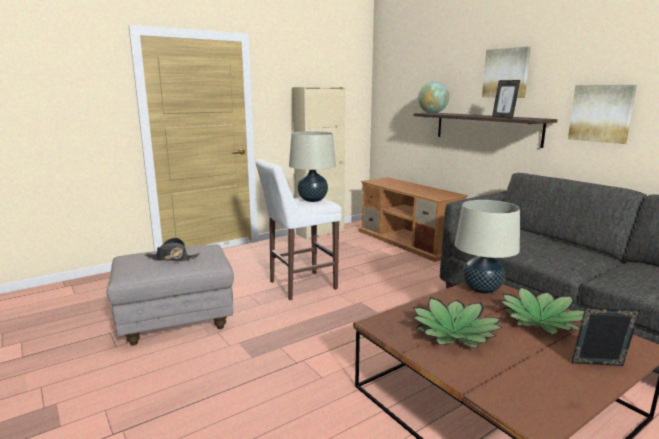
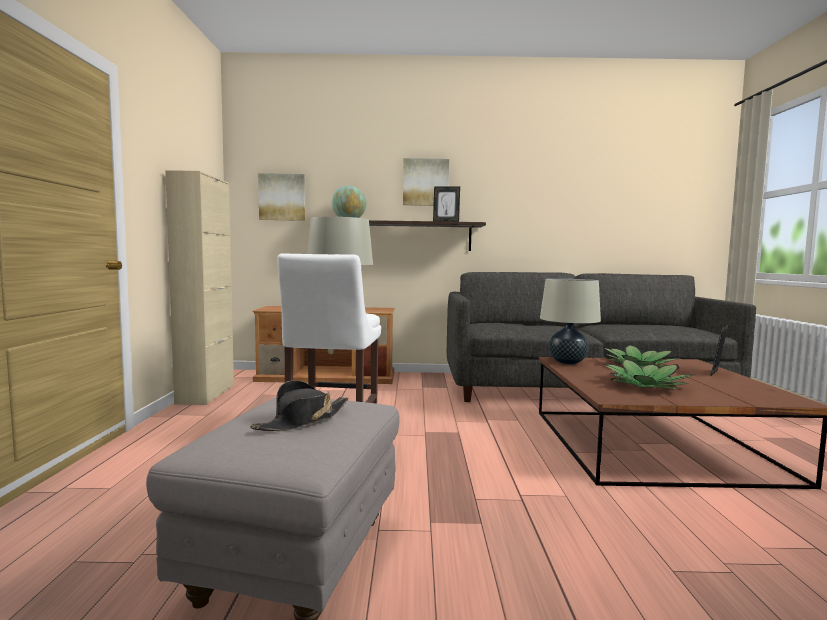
camera: 55 degrees left, 10 degrees down
picture [568,85,637,144] -> picture moved to [258,173,305,221]

